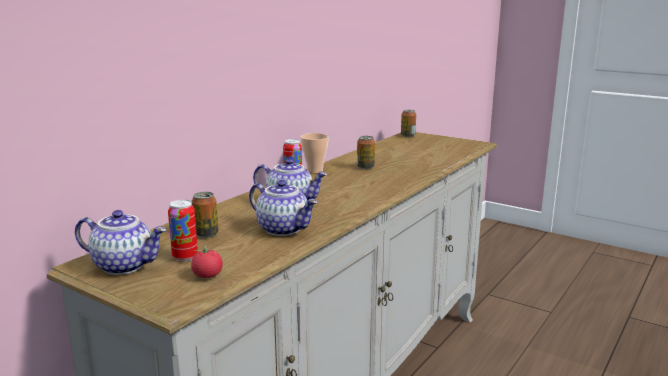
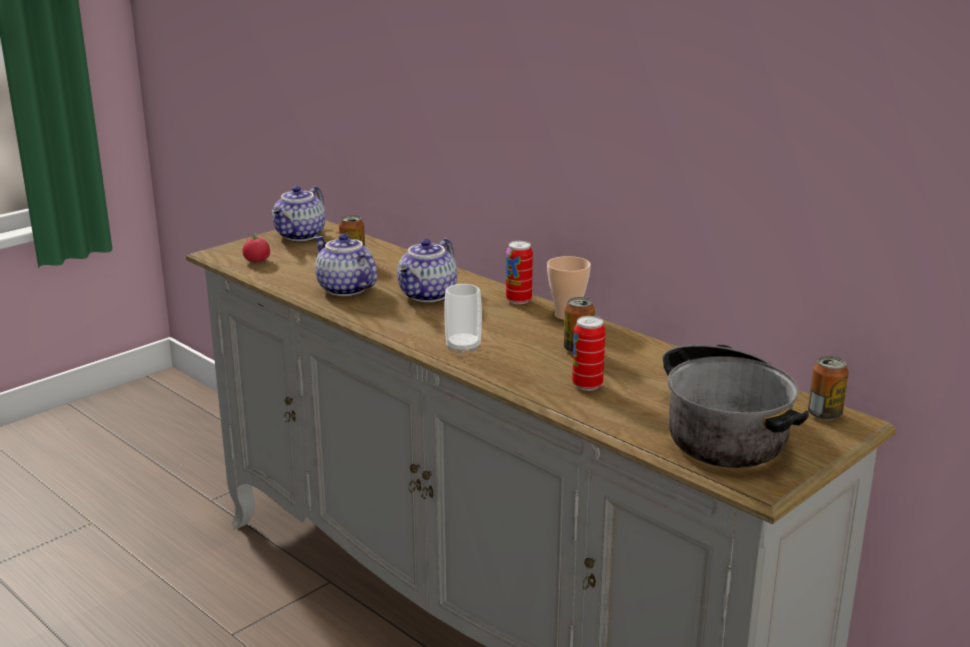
camera: 100 degrees right, 5 degrees up
can [168,199,198,261] -> can moved to [572,316,605,391]
teapot [249,180,317,236] -> teapot turned 90 degrees clockwise [314,233,377,296]
none -> cup [444,284,482,354]
none -> cooking pot [663,345,809,468]

